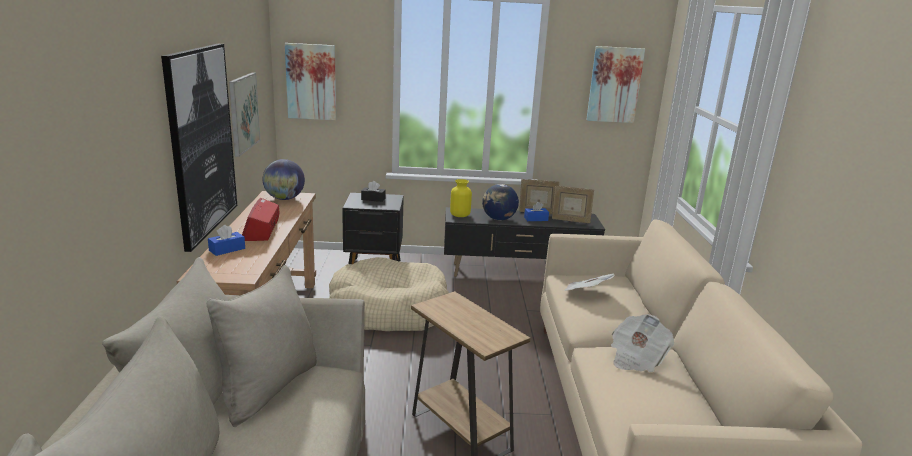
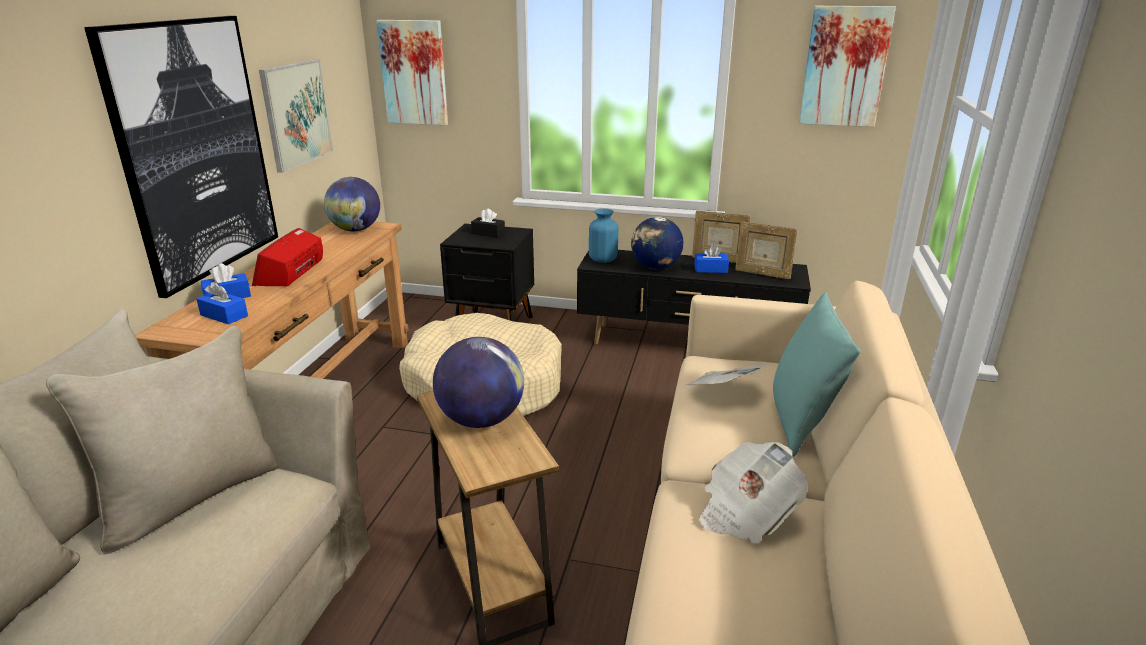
camera: 15 degrees right, 5 degrees up
yellow vase [450,179,472,217] -> blue vase [589,209,618,263]
none -> blue tissue box [196,282,248,324]
none -> globe [433,337,524,428]
none -> turquoise pillow [773,292,861,457]

